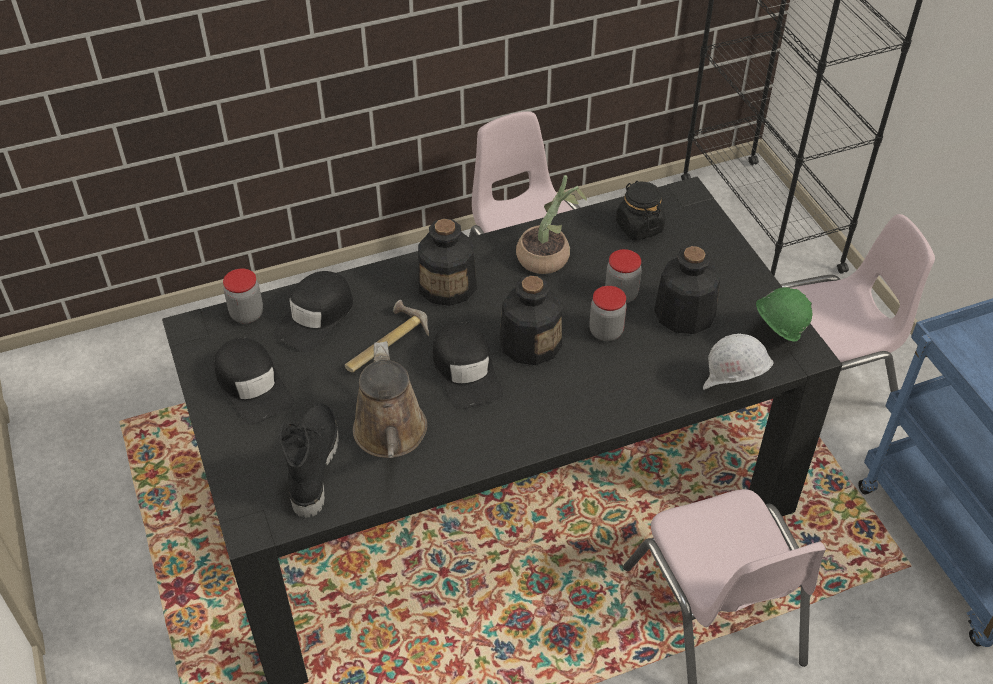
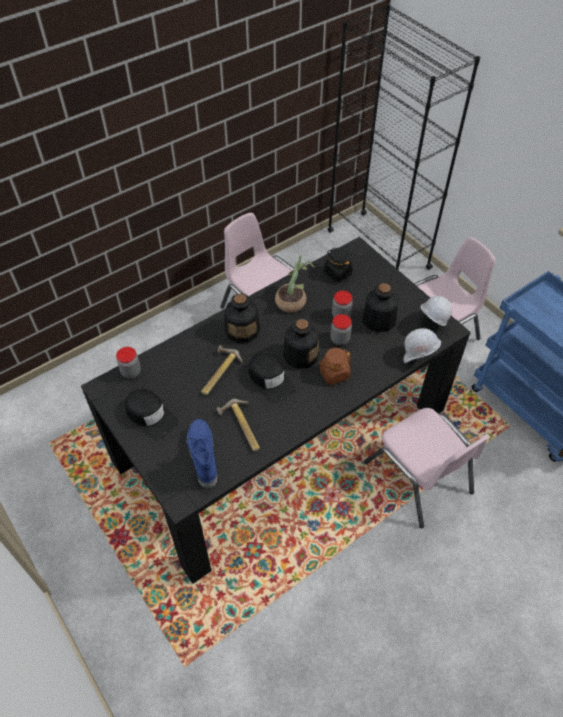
camera: 15 degrees left, 5 degrees up
black cap [273,271,353,353] -> none
black boot [279,403,339,517] -> blue boot [186,419,218,488]
brown watering can [353,341,427,458] -> hammer [217,399,260,452]
green hard hat [756,287,812,342] -> white hard hat [421,296,452,326]
none -> brown jar [319,348,351,385]

